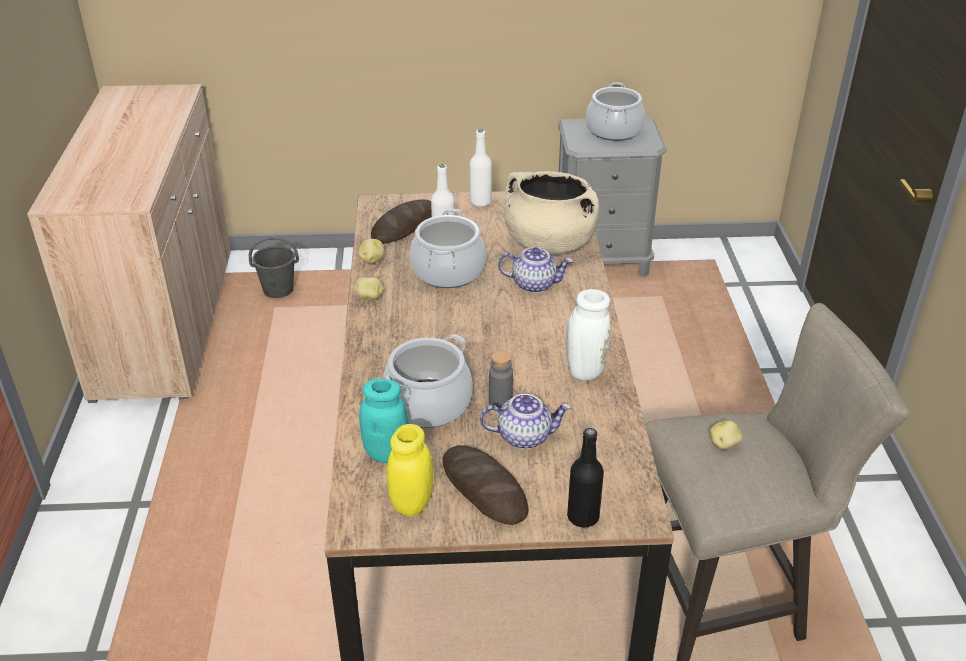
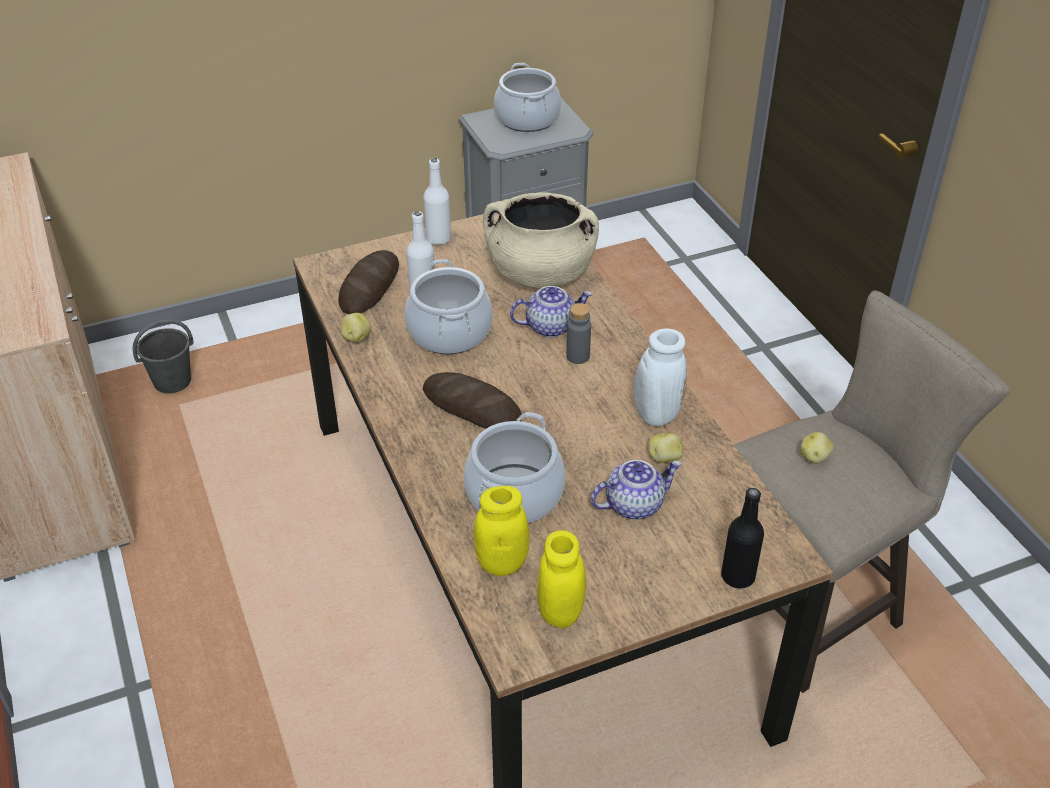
camera: 20 degrees left, 5 degrees up
potato [355,277,383,300] -> potato moved to [648,433,683,463]
turquoise jar [359,379,409,463] -> yellow jar [474,486,529,576]
bread [442,445,529,525] -> bread moved to [423,372,523,429]
grey bottle [489,351,513,409] -> grey bottle moved to [566,303,591,364]

